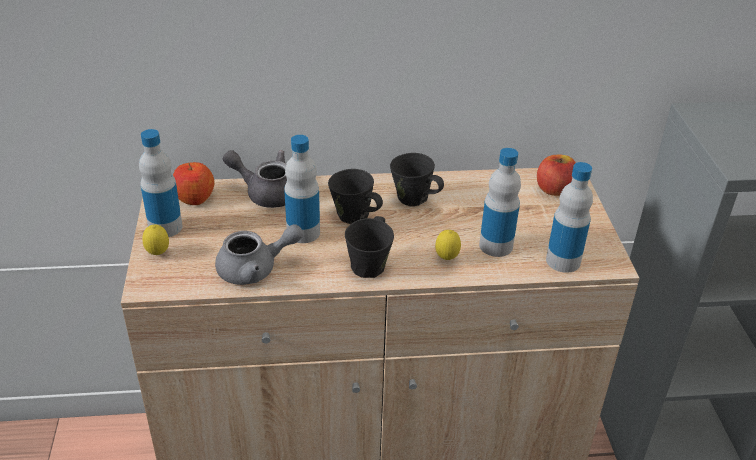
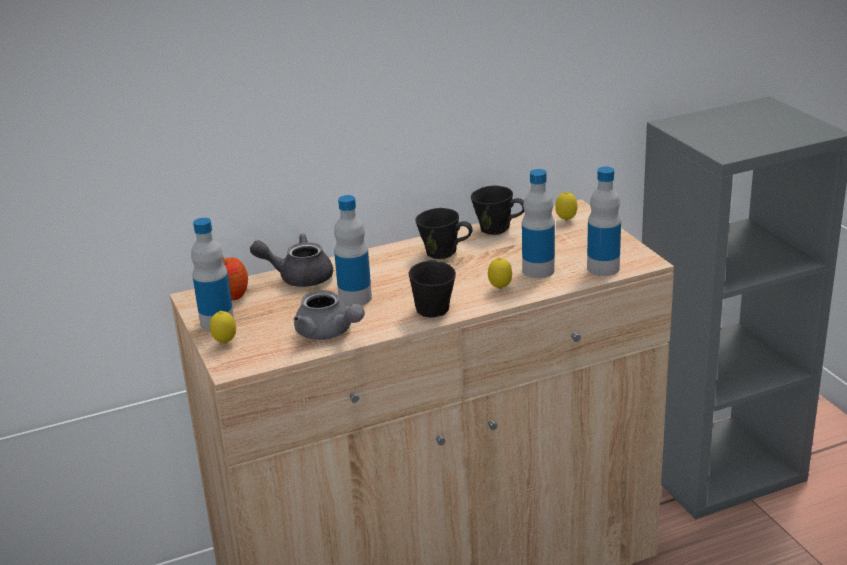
camera: 15 degrees left, 10 degrees down
grey teapot [215,224,303,285] -> grey teapot turned 75 degrees clockwise [294,290,365,340]
black mug [328,169,383,224] -> black mug moved to [471,186,524,235]
apple [537,154,576,196] -> lemon [555,192,578,221]

